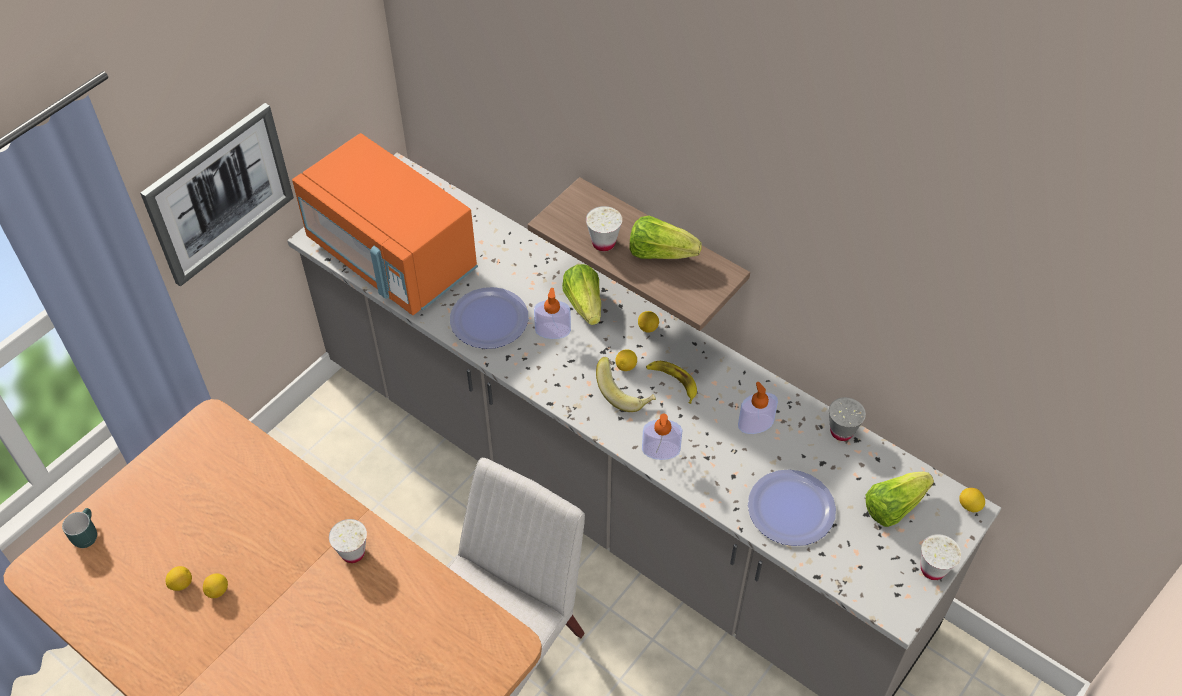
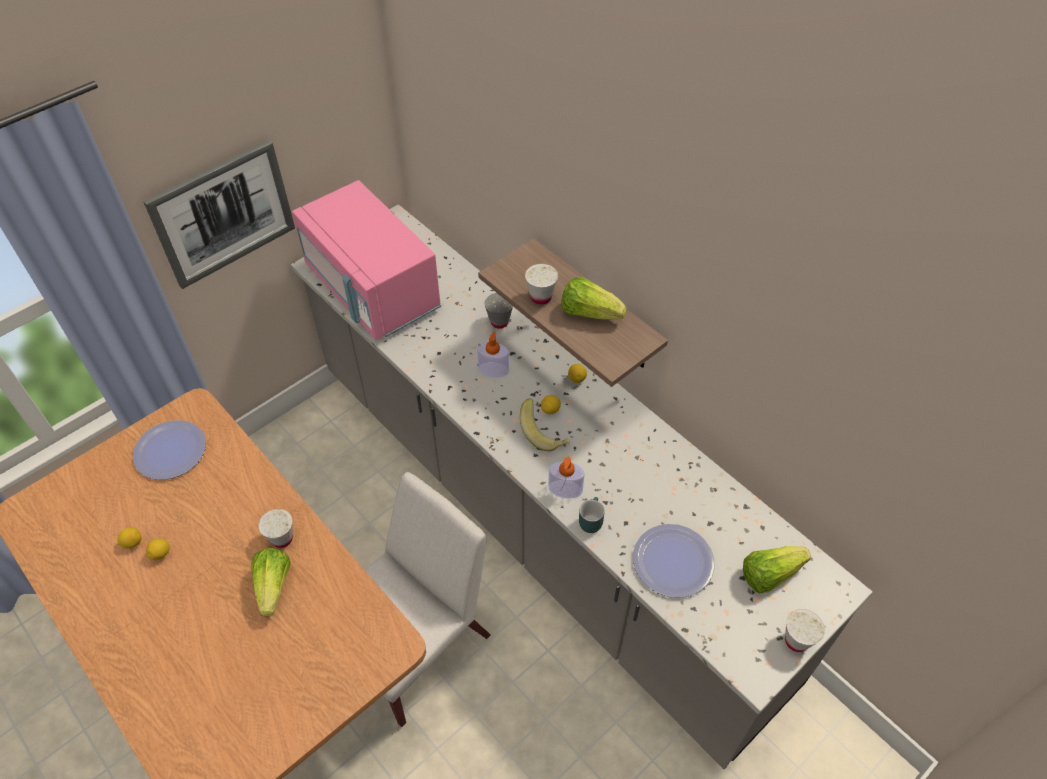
camera: 10 degrees right, 0 degrees up
turquoise mug [62,508,97,548] -> turquoise mug moved to [579,497,605,533]
orange microwave [292,133,478,315] -> pink microwave [292,180,441,340]
plate [450,287,528,349] -> plate moved to [133,420,206,480]
lettuce [562,264,601,325] -> lettuce moved to [251,548,291,616]
banana [646,361,697,404] -> none
soap dispenser [738,382,778,434] -> none
grey cup [829,397,866,441] -> grey cup moved to [485,293,513,329]
lemon [959,488,985,512] -> none

